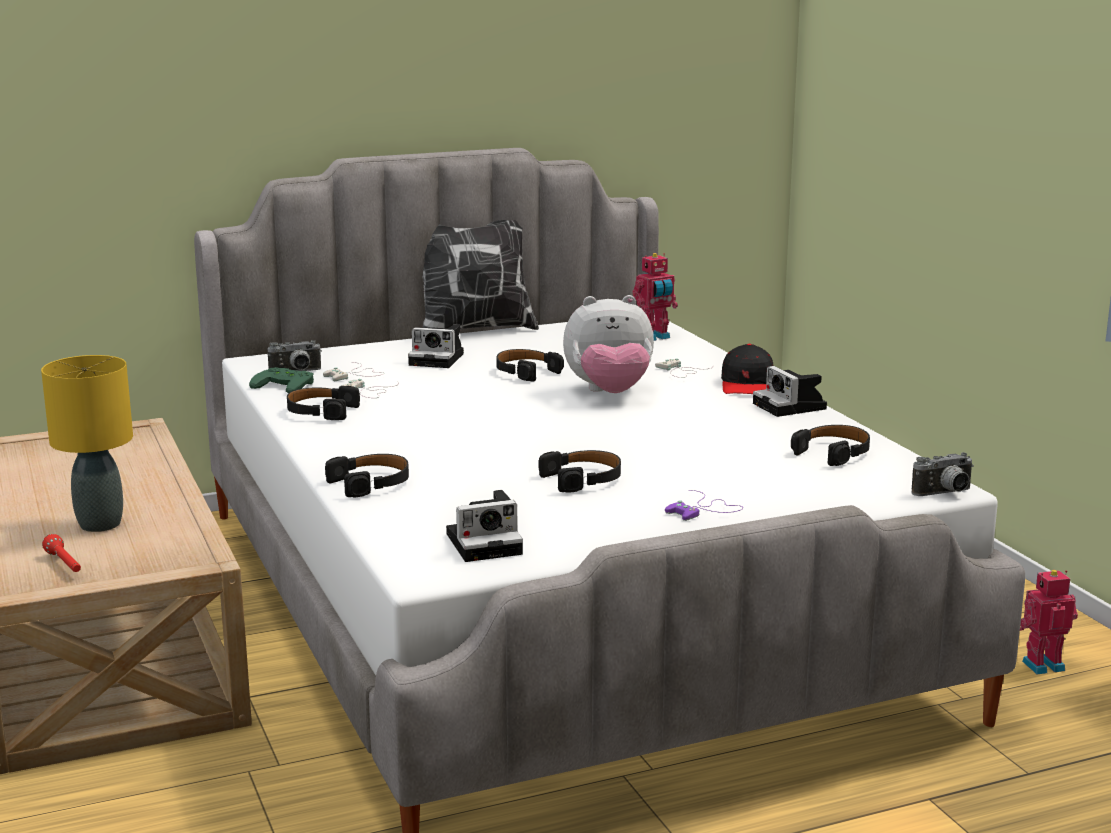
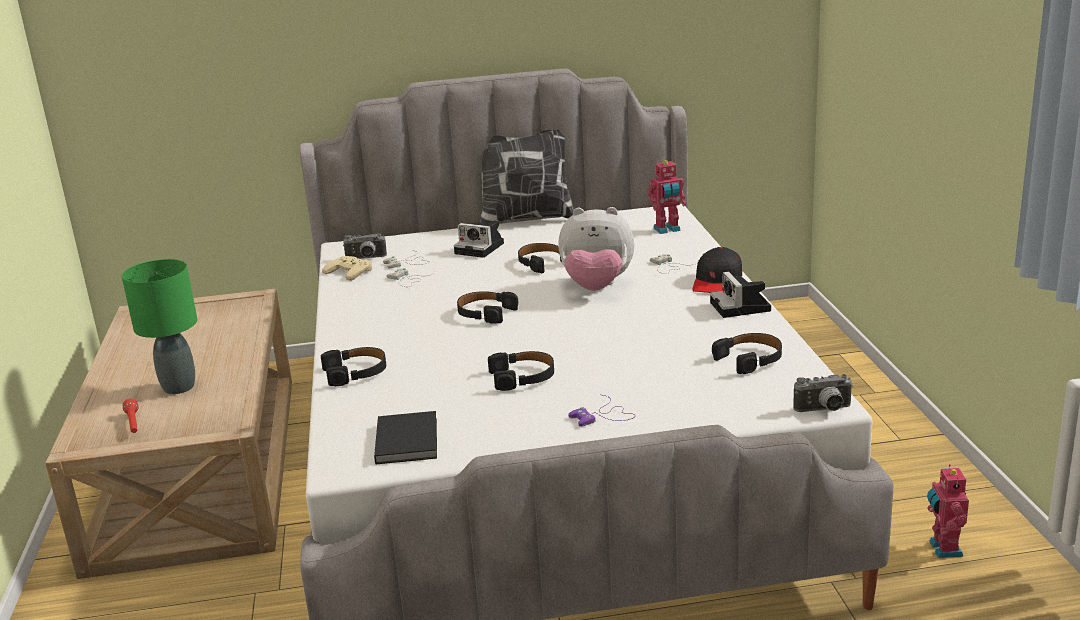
camera: 15 degrees right, 5 degrees up
yellow table lamp [41,355,133,532] -> green table lamp [122,259,197,394]
green game controller [249,367,314,393] -> beige game controller [322,256,372,281]
black headphones [287,386,360,420] -> black headphones moved to [457,291,518,324]
camera [446,490,523,562] -> black book [374,411,437,464]
toy robot [1020,570,1078,674] -> toy robot turned 90 degrees counterclockwise [927,464,969,558]

